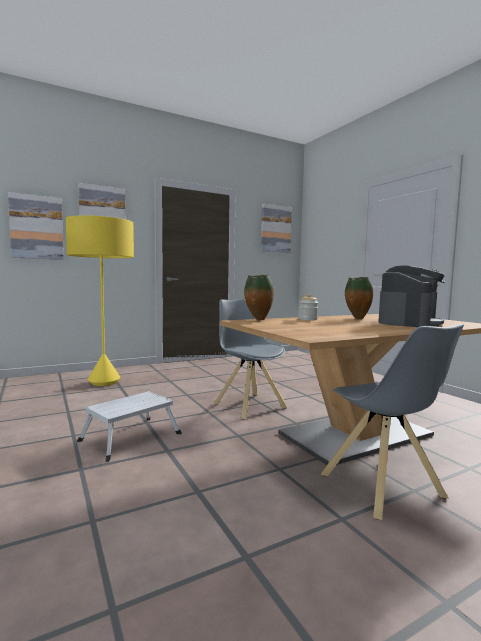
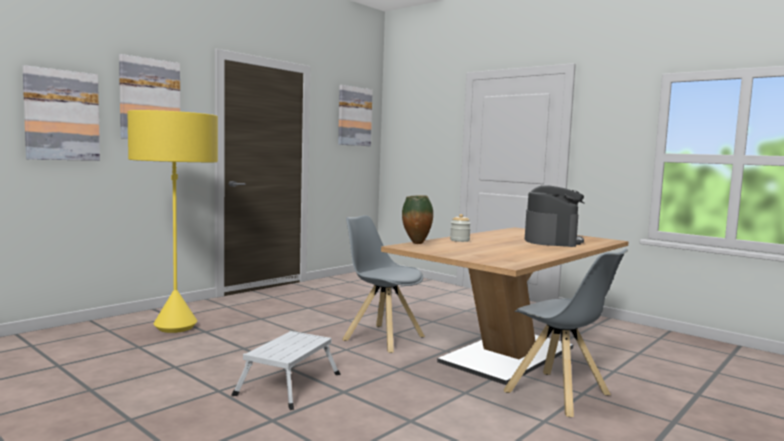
camera: 20 degrees left, 0 degrees up
vase [345,277,373,319] -> none

